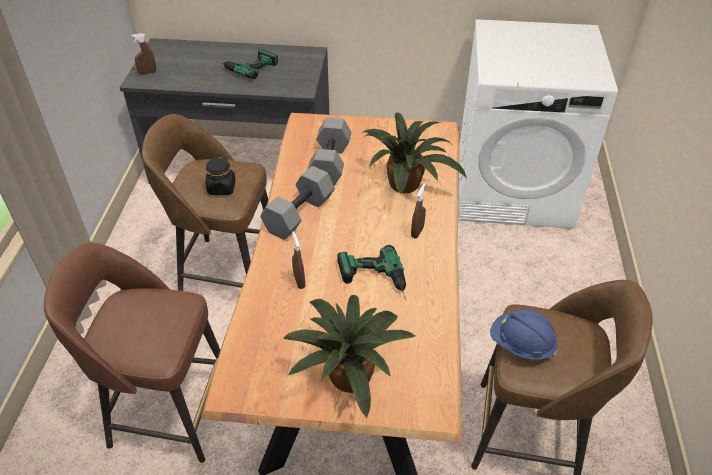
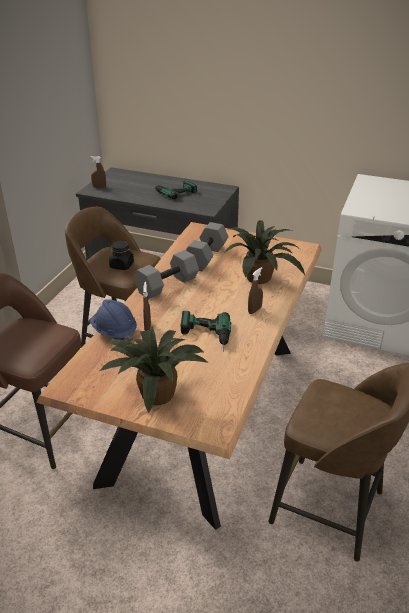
camera: 15 degrees right, 10 degrees down
blue hard hat [490,309,558,360] -> blue hard hat moved to [90,299,137,342]

